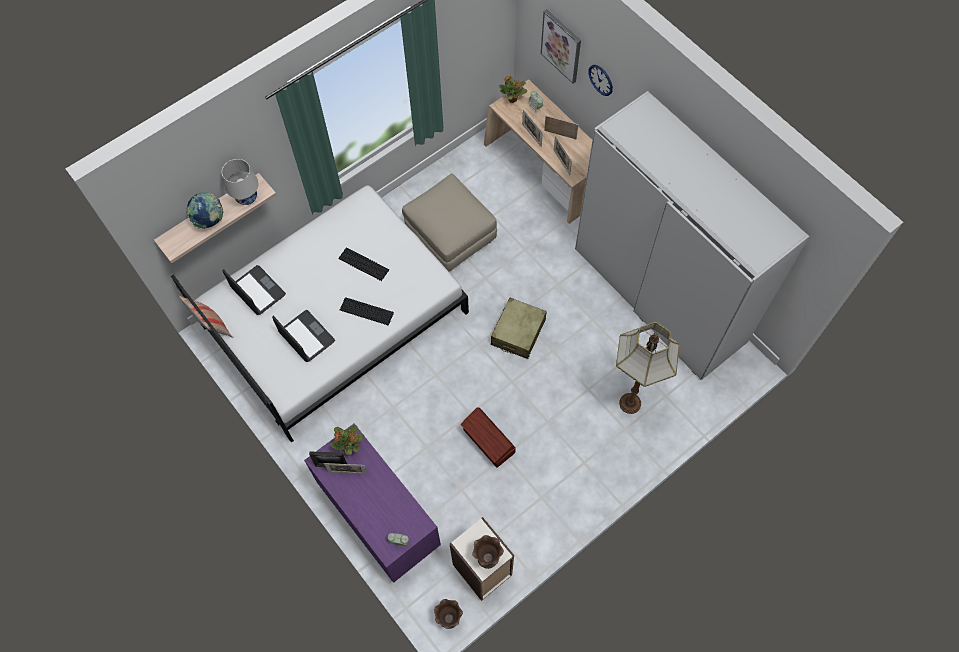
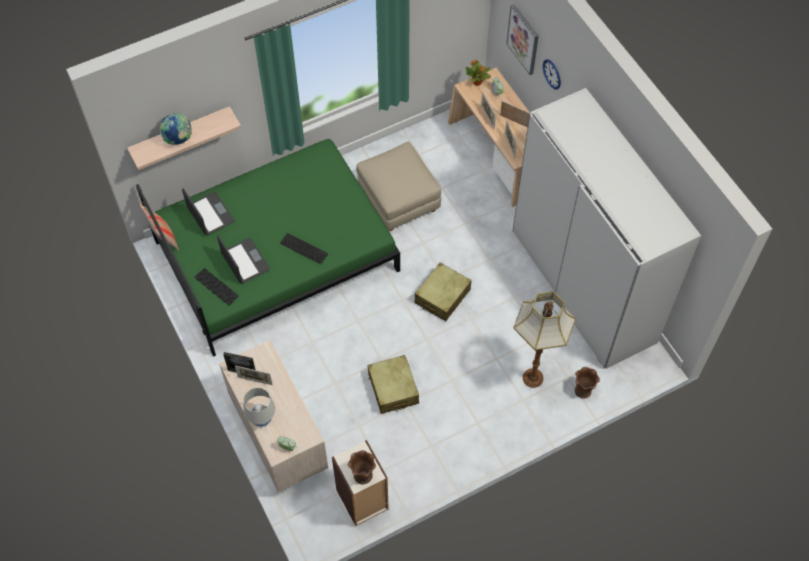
camera: 10 degrees right, 5 degrees down
white bed [171,185,469,443] -> green bed [136,139,400,357]
white table lamp [222,159,259,205] -> white table lamp moved to [243,388,275,427]
purple dresser [304,424,441,583] -> beige dresser [219,340,328,493]
potted plant [331,425,364,455] -> none
keyboard [338,247,389,281] -> keyboard moved to [194,268,239,305]
brown vase [434,599,463,629] -> brown vase moved to [575,367,600,399]
brown storage box [460,407,516,468] -> beige suitcase [368,355,419,414]

